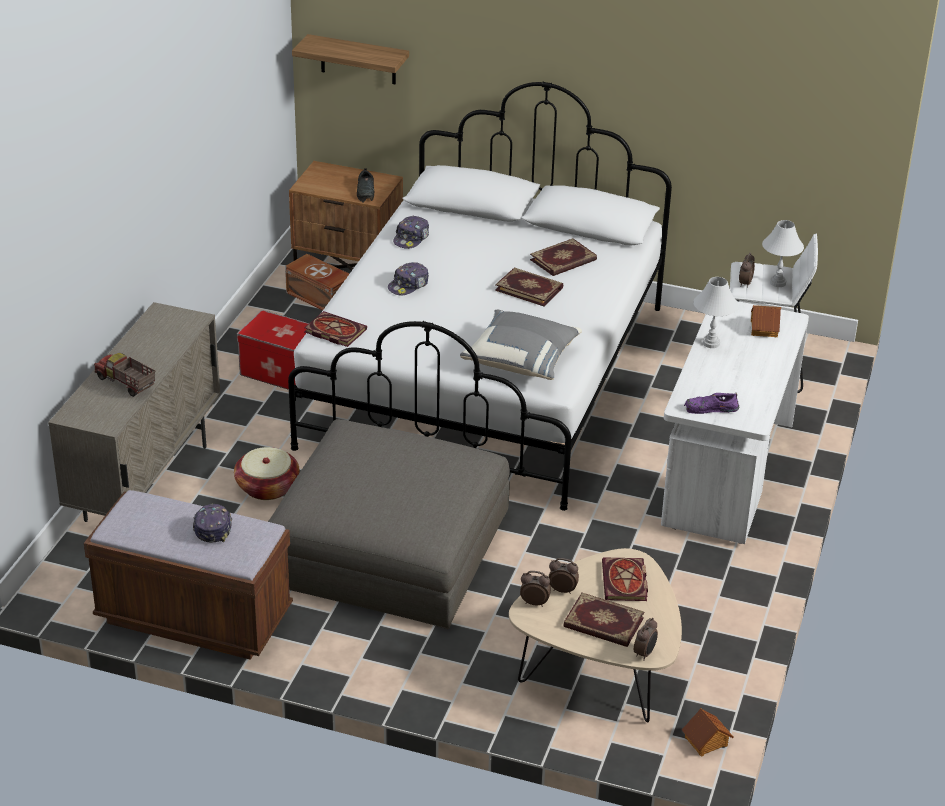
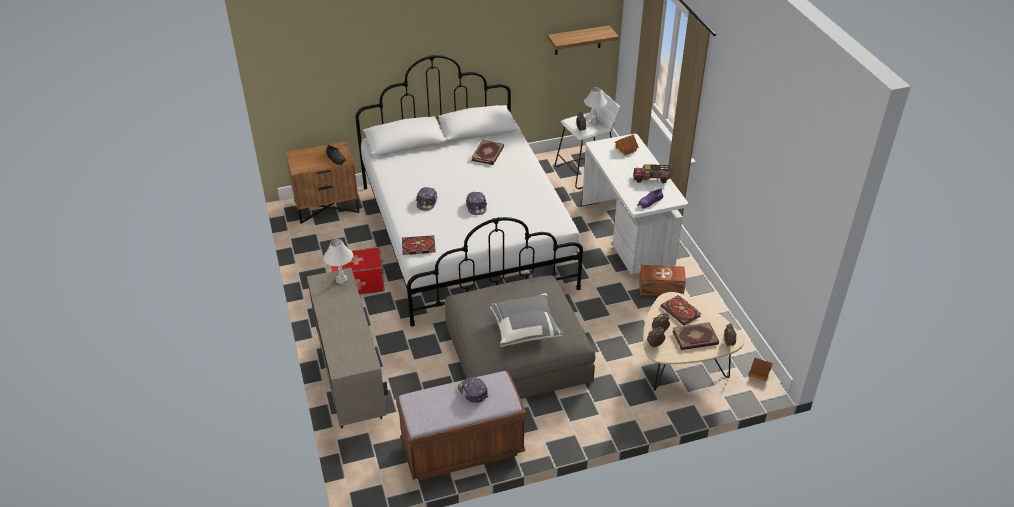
camera: 35 degrees left, 5 degrees up
toy truck [94,353,155,397] -> toy truck moved to [633,164,672,183]
basket [234,447,299,500] -> none
brown storage box [285,254,349,310] -> brown storage box moved to [639,265,686,296]
shelf [292,34,409,84] -> shelf moved to [548,25,619,55]
cap [393,216,429,249] -> cap moved to [466,192,487,215]
grey pillow [460,309,582,380] -> grey pillow moved to [488,293,565,347]
book [495,267,563,306] -> none
white table lamp [693,277,738,348] -> white table lamp moved to [323,239,353,284]

